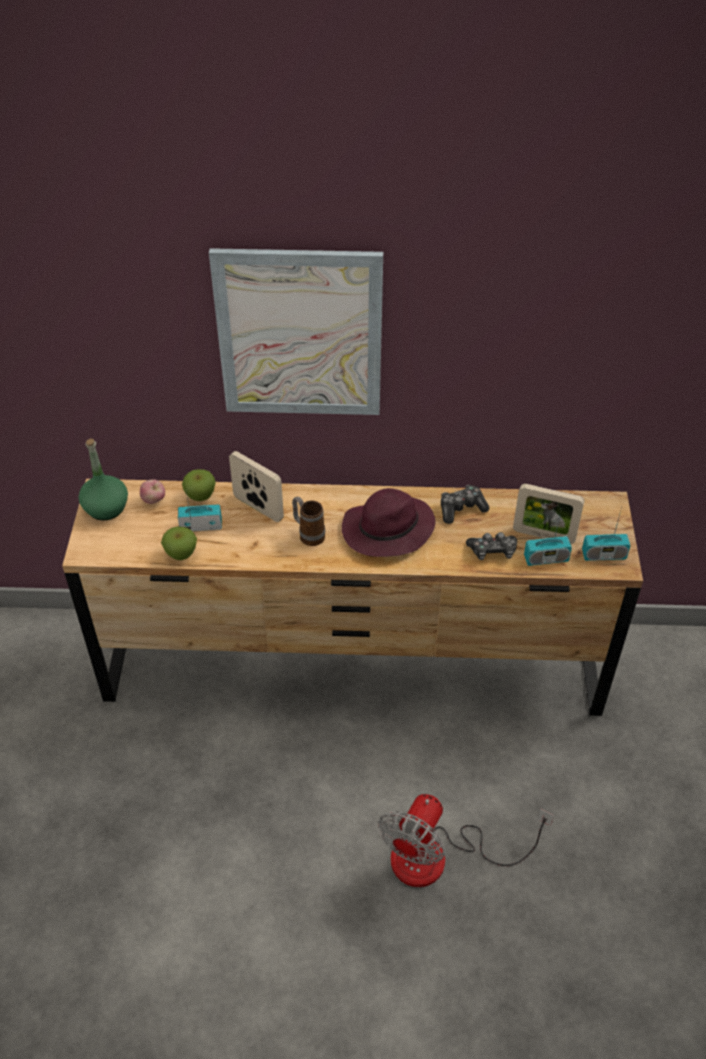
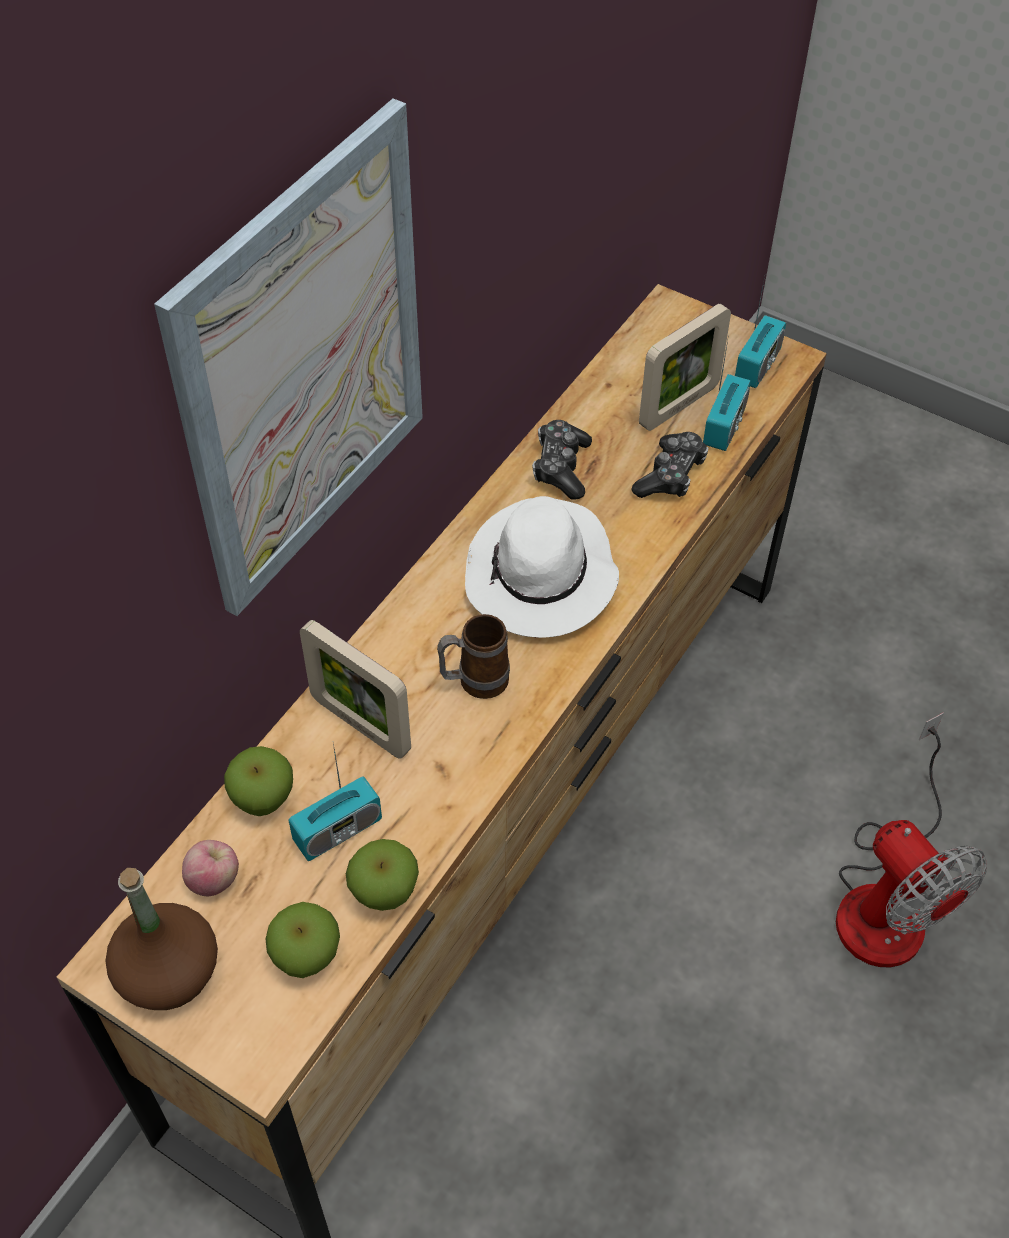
camera: 60 degrees left, 5 degrees up
green bottle [79,439,128,520] -> brown bottle [106,868,218,1010]
radio [178,492,222,531] -> radio turned 150 degrees counterclockwise [288,743,382,861]
picture frame [229,451,284,522] -> picture frame turned 120 degrees counterclockwise [300,620,411,758]
purple hat [342,488,436,557] -> white hat [465,496,619,638]
none -> apple [266,902,340,978]

